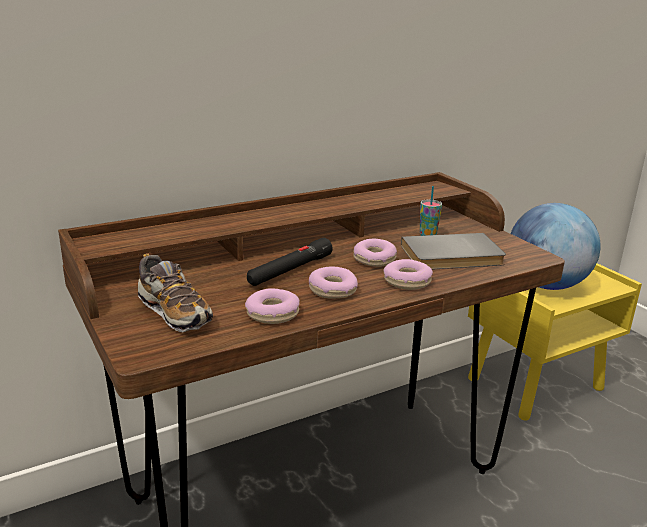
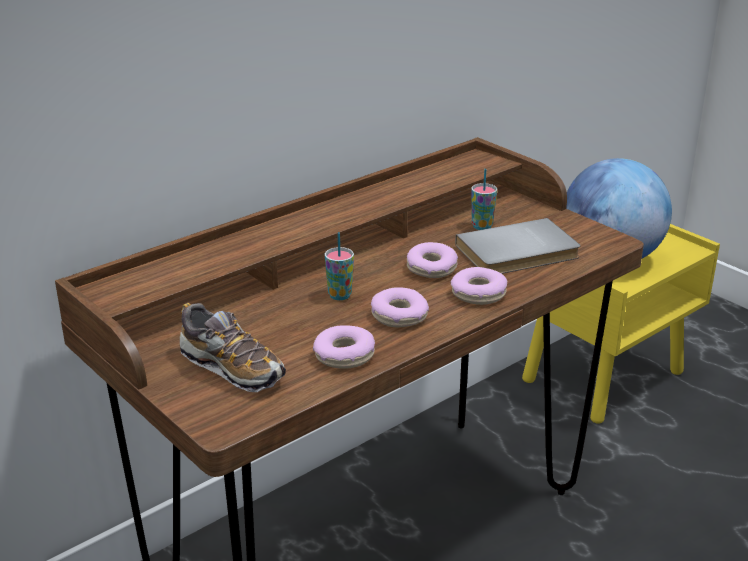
camera: 10 degrees left, 5 degrees up
black flashlight [247,238,333,286] -> cup [325,232,354,300]

